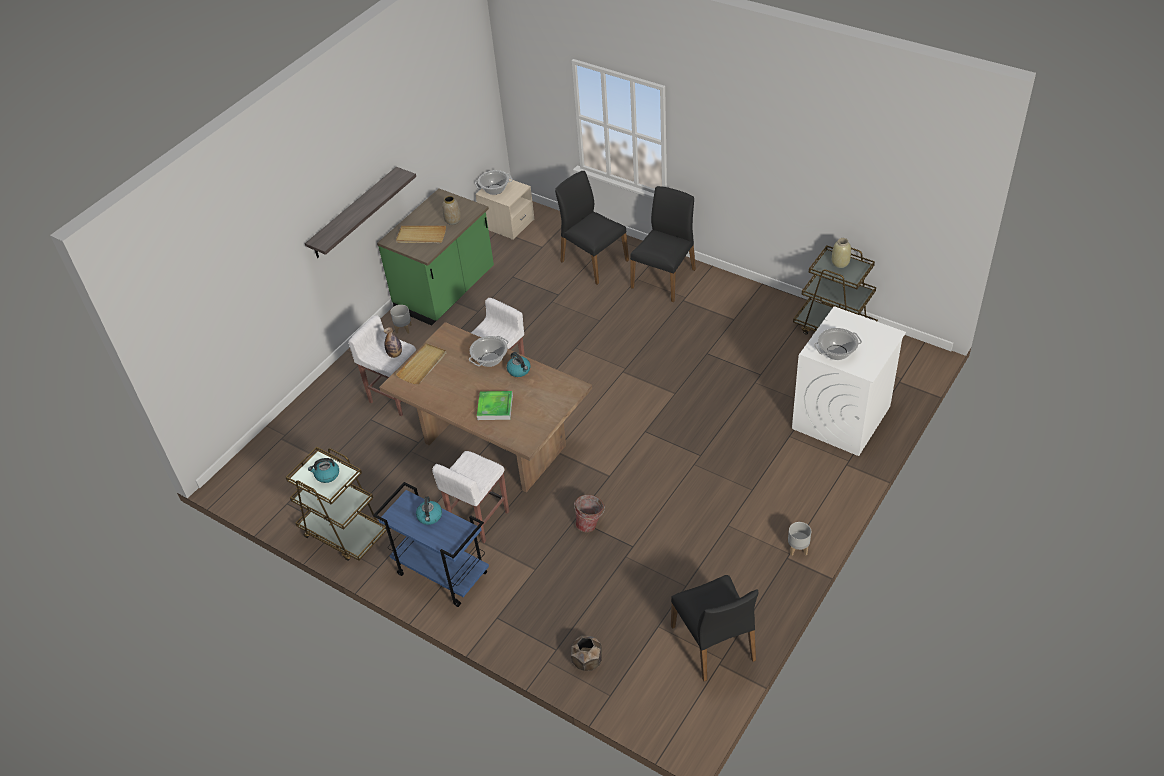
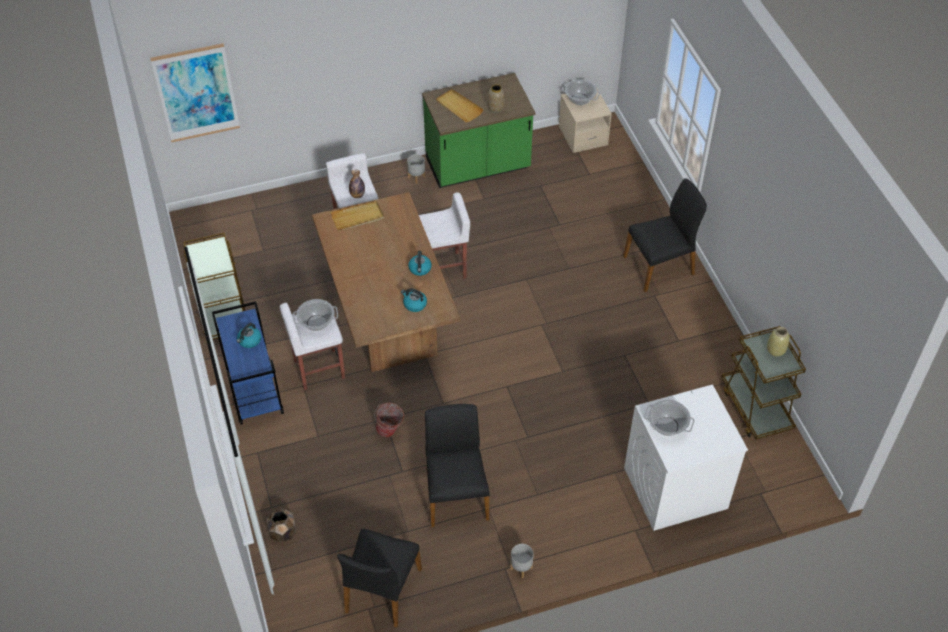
camera: 35 degrees right, 5 degrees up
shelf [305,167,416,258] -> none
kettle [308,458,339,483] -> kettle moved to [401,288,427,312]
cooking pot [469,336,509,367] -> cooking pot moved to [293,299,338,331]
tray [477,391,513,420] -> none
black chair [555,171,629,285] -> black chair moved to [425,404,490,528]
none -> picture [150,43,240,142]

